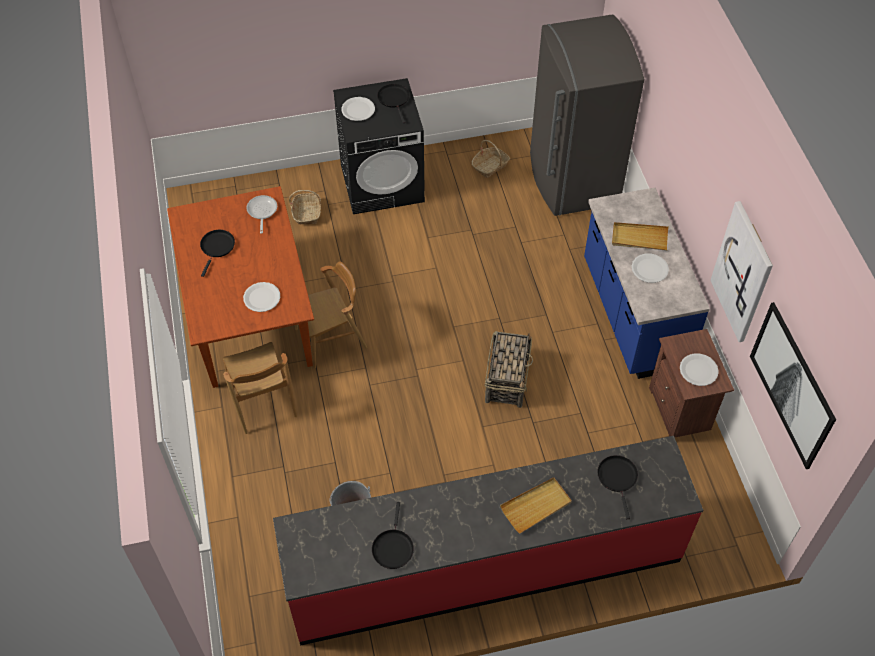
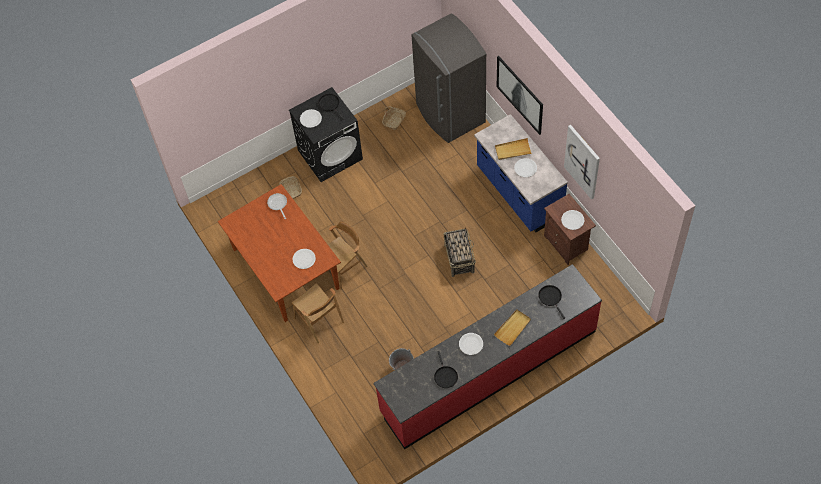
camera: 15 degrees left, 5 degrees up
black frying pan [200,230,235,277] -> none
picture [750,302,836,469] -> picture moved to [497,56,543,135]
none -> white plate [459,333,483,355]

